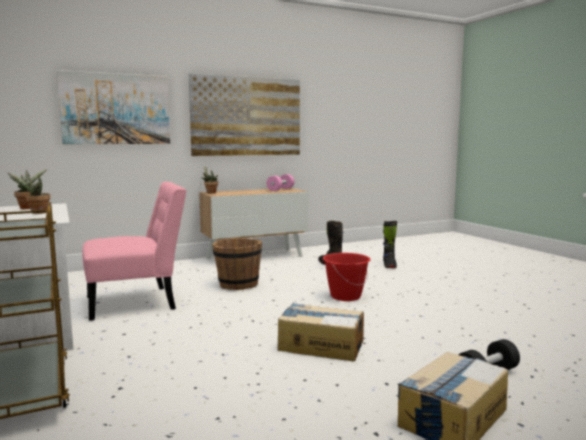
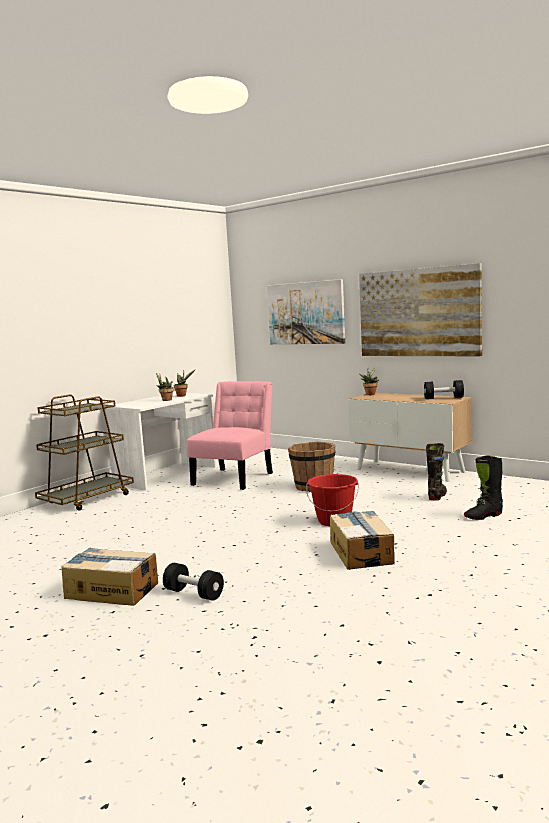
camera: 65 degrees right, 0 degrees up
pink chair [83,182,187,321] -> pink chair turned 105 degrees counterclockwise [187,381,273,490]
pink dumbbell [266,174,294,191] -> black dumbbell [424,380,464,399]
cardboard box [278,303,364,361] -> cardboard box moved to [330,511,395,570]

